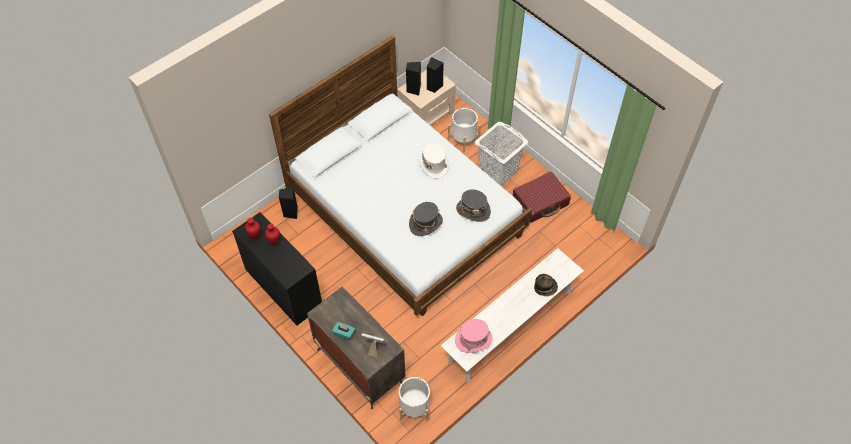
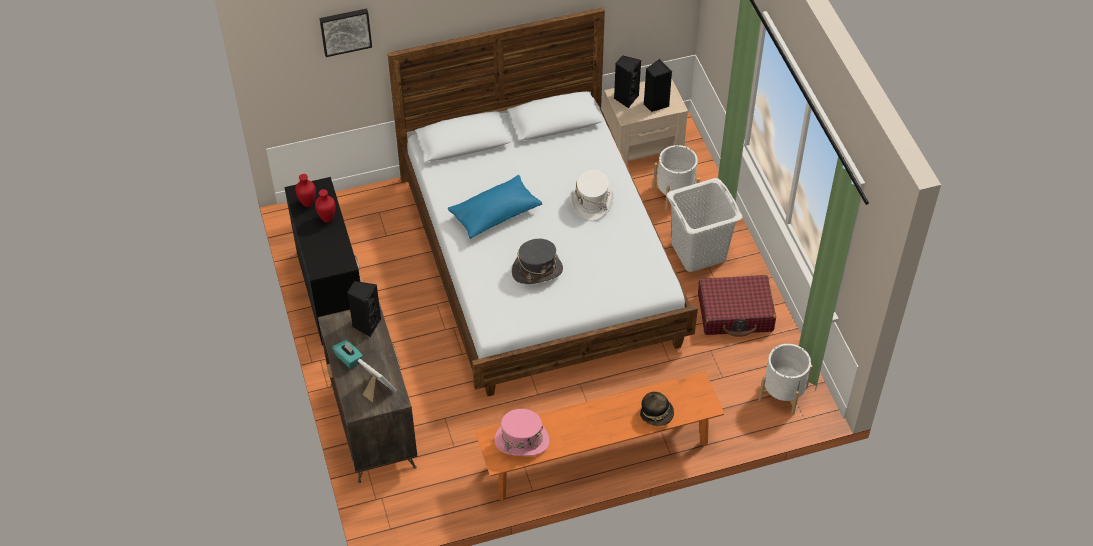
camera: 25 degrees right, 5 degrees down
black speaker [279,187,298,219] -> black speaker moved to [347,281,381,337]
white planter [399,377,430,422] -> white planter moved to [759,344,812,415]
white bench [441,248,584,381] -> orange bench [475,371,724,500]
grey hat [456,189,491,222] -> none
none -> picture [320,9,372,57]
none -> blue pillow [448,175,542,239]

